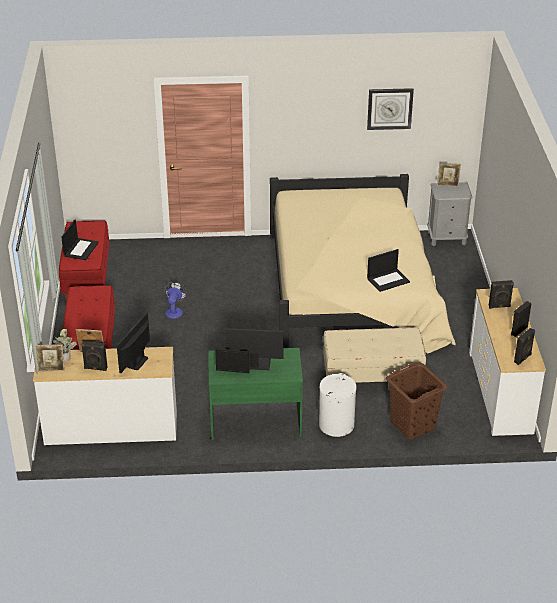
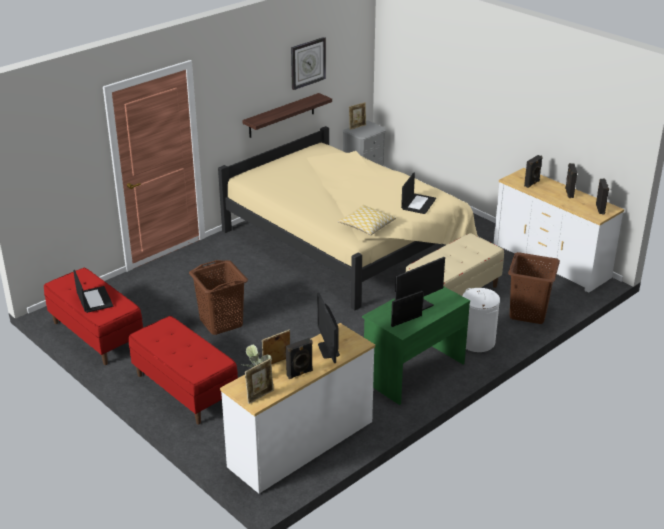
camera: 40 degrees left, 5 degrees down
fan [164,282,187,319] -> brown laundry basket [189,260,248,335]
none -> shelf [242,93,332,138]
none -> pillow [338,205,396,235]

